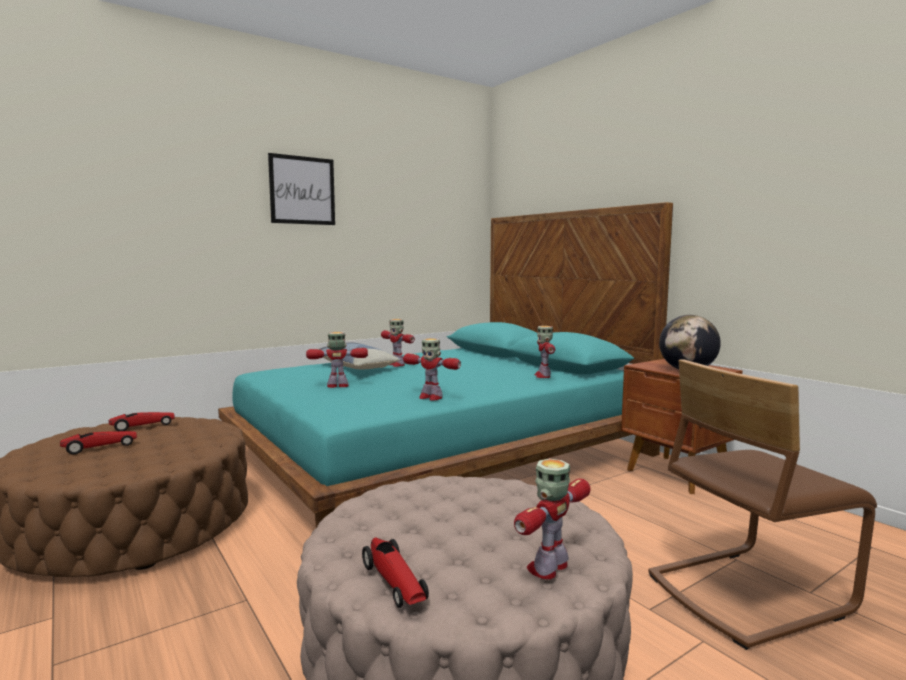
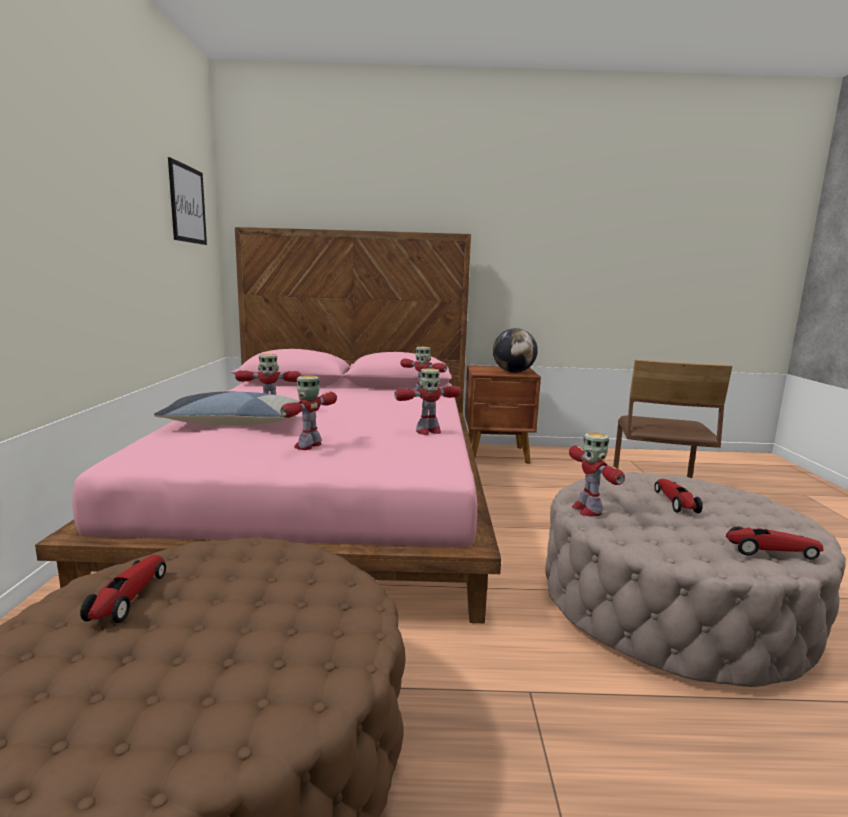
camera: 55 degrees left, 5 degrees up
toy car [60,431,137,455] -> toy car moved to [654,479,703,514]
turquoise bed [218,202,673,528] -> pink bed [35,227,501,623]
picture [268,153,335,225] -> picture moved to [168,157,207,245]
toy robot [514,459,591,579] -> toy robot moved to [569,432,625,516]

